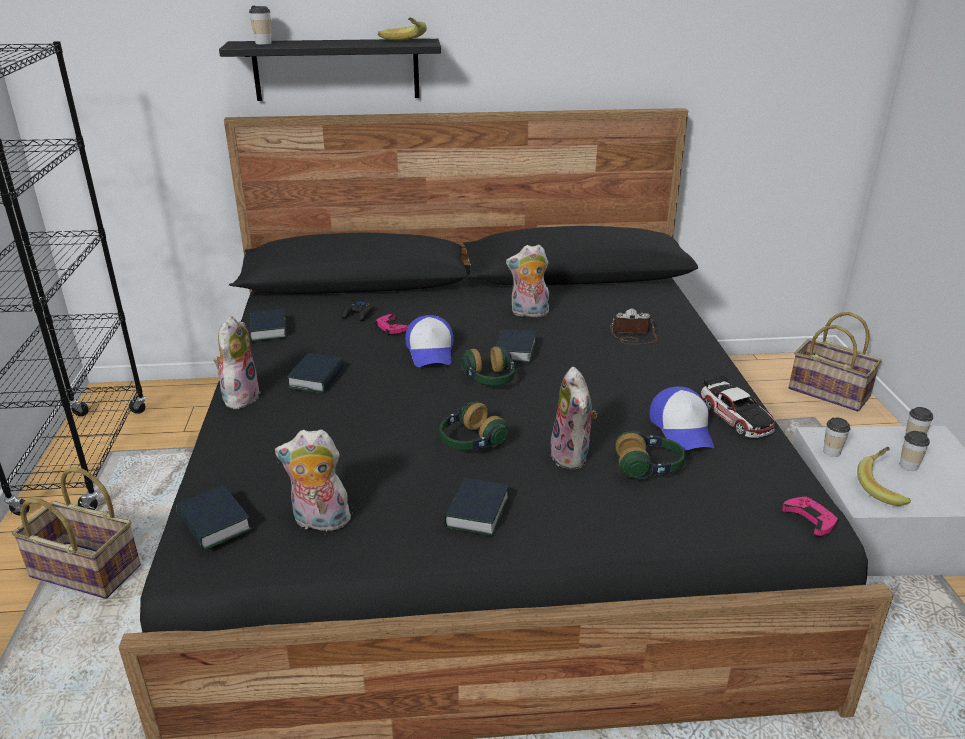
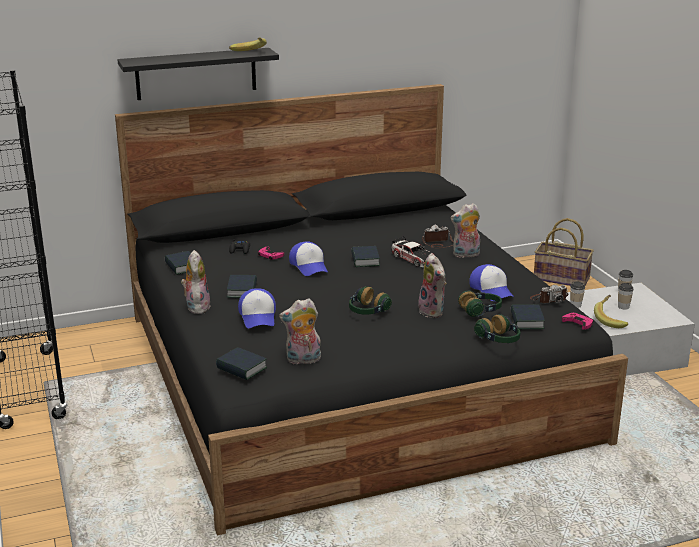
camera: 15 degrees left, 5 degrees down
basket [12,467,141,599] -> none
cup [249,6,272,45] -> none
book [444,478,510,536] -> book moved to [511,304,545,329]
headphones [460,347,515,385] -> headphones moved to [474,314,520,343]
plush toy [506,244,549,317] -> plush toy moved to [450,203,480,258]
toy car [701,375,775,438] -> toy car moved to [391,237,433,267]
none -> cap [238,288,276,328]
none -> camera [530,285,568,303]

